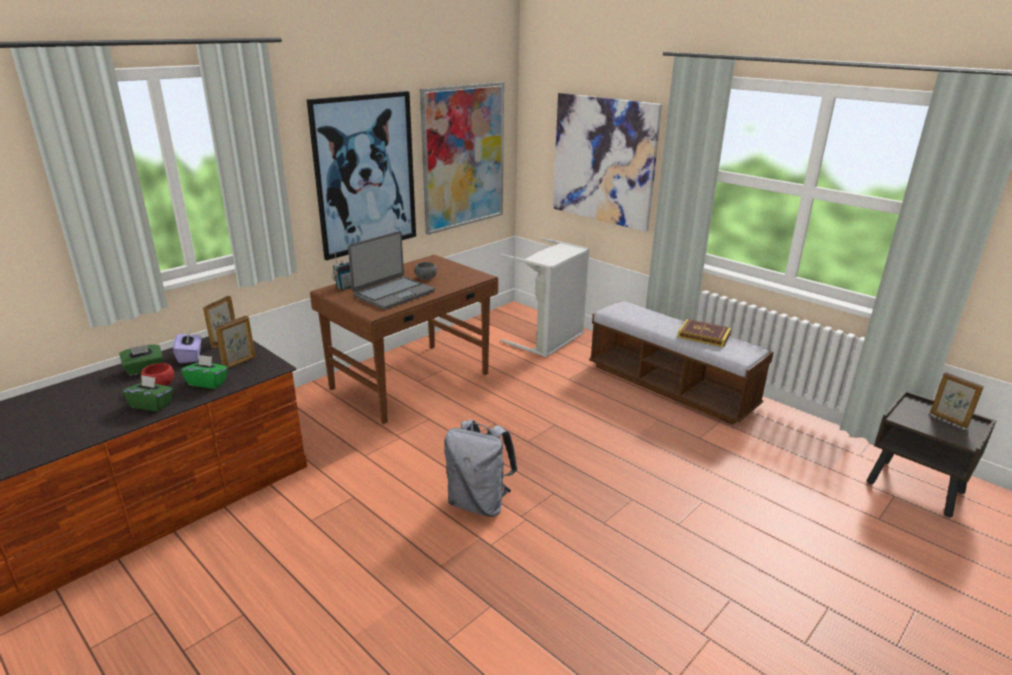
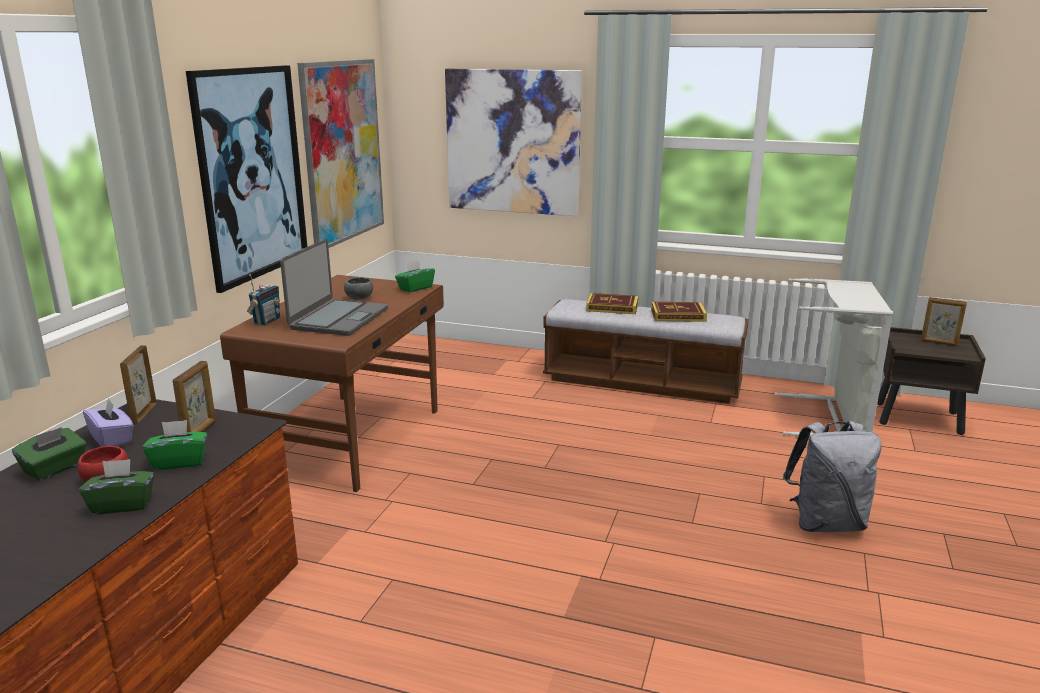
camera: 25 degrees left, 5 degrees down
grey backpack [444,420,518,517] -> grey backpack moved to [782,421,881,532]
grey laundry basket [500,238,589,357] -> grey laundry basket moved to [774,278,893,437]
none -> green tissue box [395,260,435,293]
none -> book [586,293,638,314]

